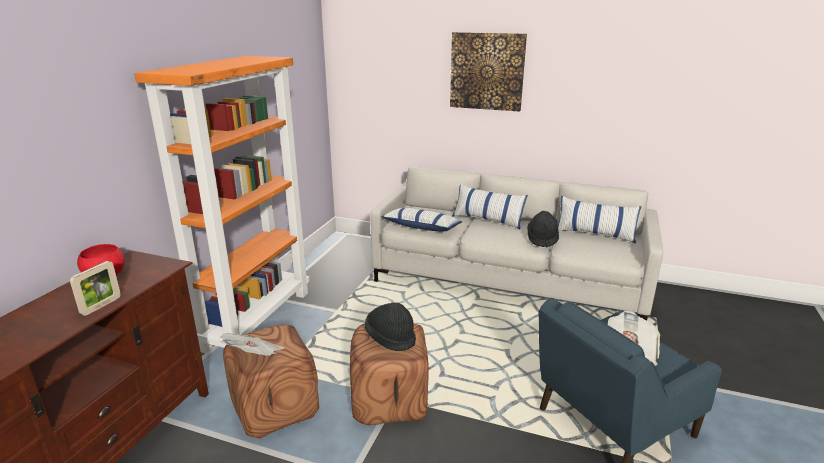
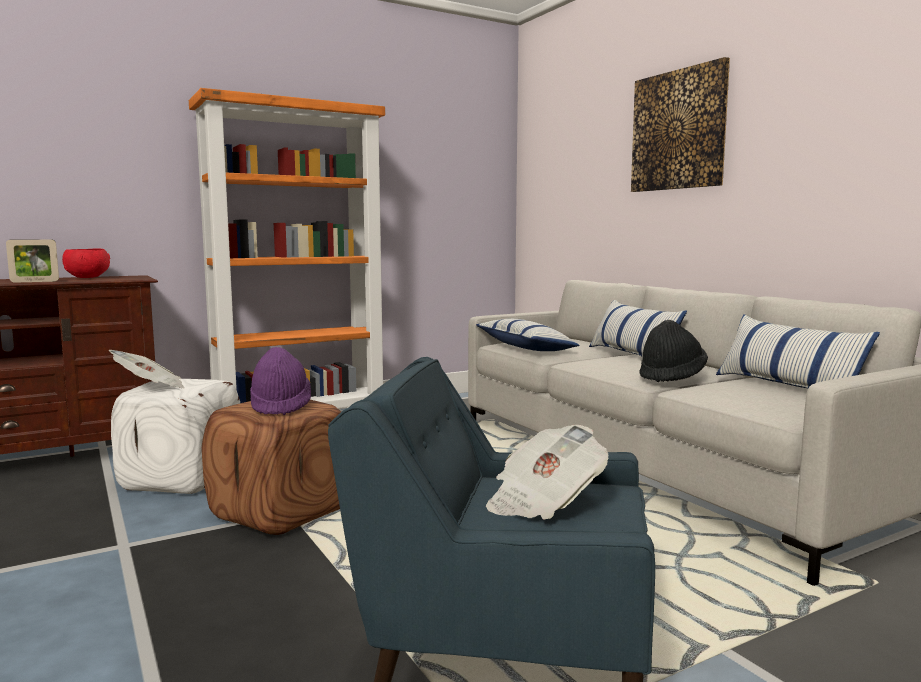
camera: 40 degrees right, 15 degrees down
brown ottoman [223,325,319,438] -> white ottoman [111,379,240,494]
black hat [365,303,416,351] -> purple hat [250,347,311,415]

